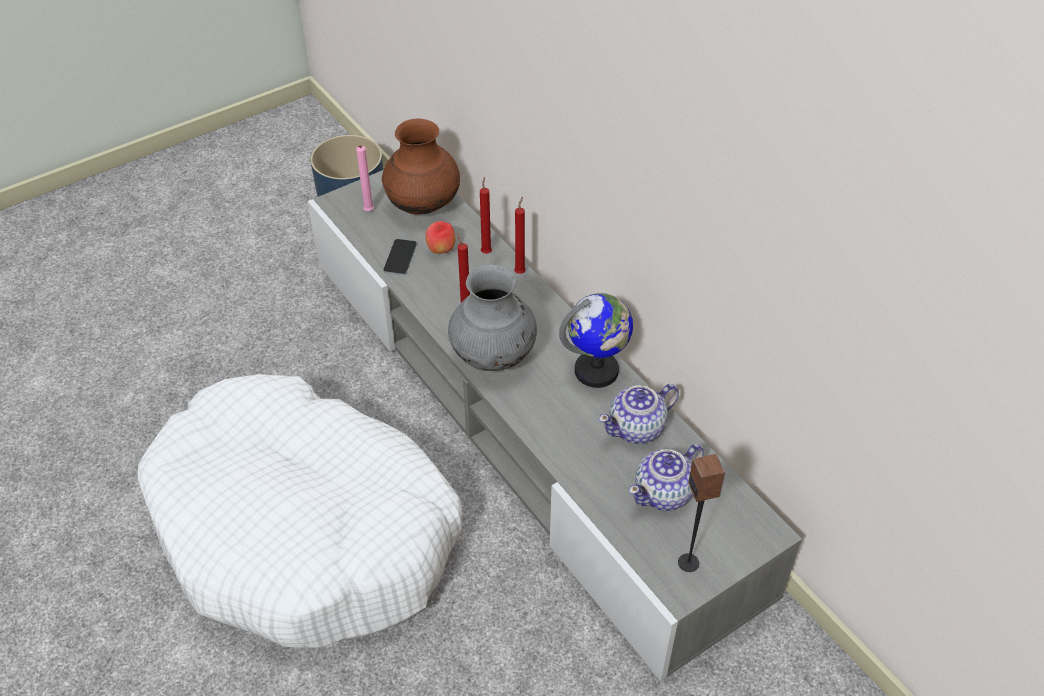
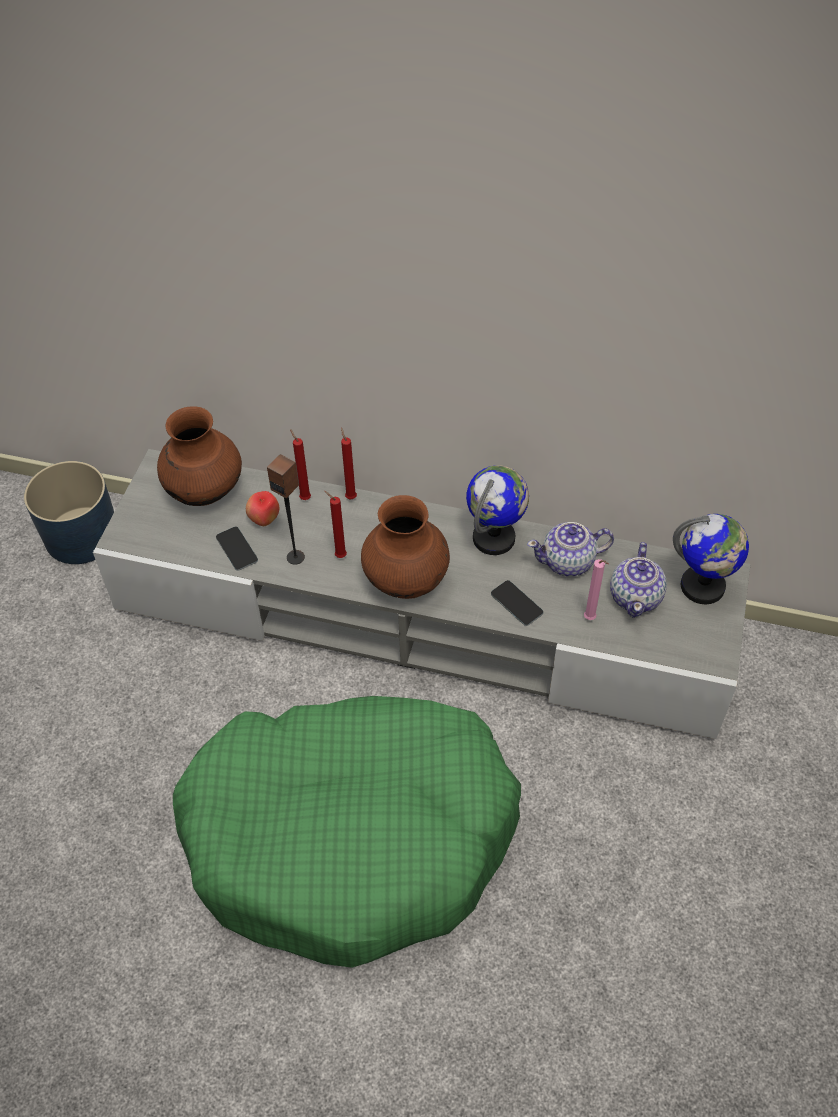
camera: 40 degrees left, 5 degrees up
white dog bed [137,374,462,649] -> green dog bed [173,696,521,968]
pink candle [356,145,374,211] -> pink candle moved to [584,559,609,620]
grey vase [448,265,537,371] -> brown vase [361,495,450,599]
teapot [599,384,679,444] -> teapot turned 60 degrees clockwise [527,522,614,576]
speaker [678,454,726,572] -> speaker moved to [267,454,305,565]
none -> phone [491,580,543,626]
none -> globe [673,514,749,604]

